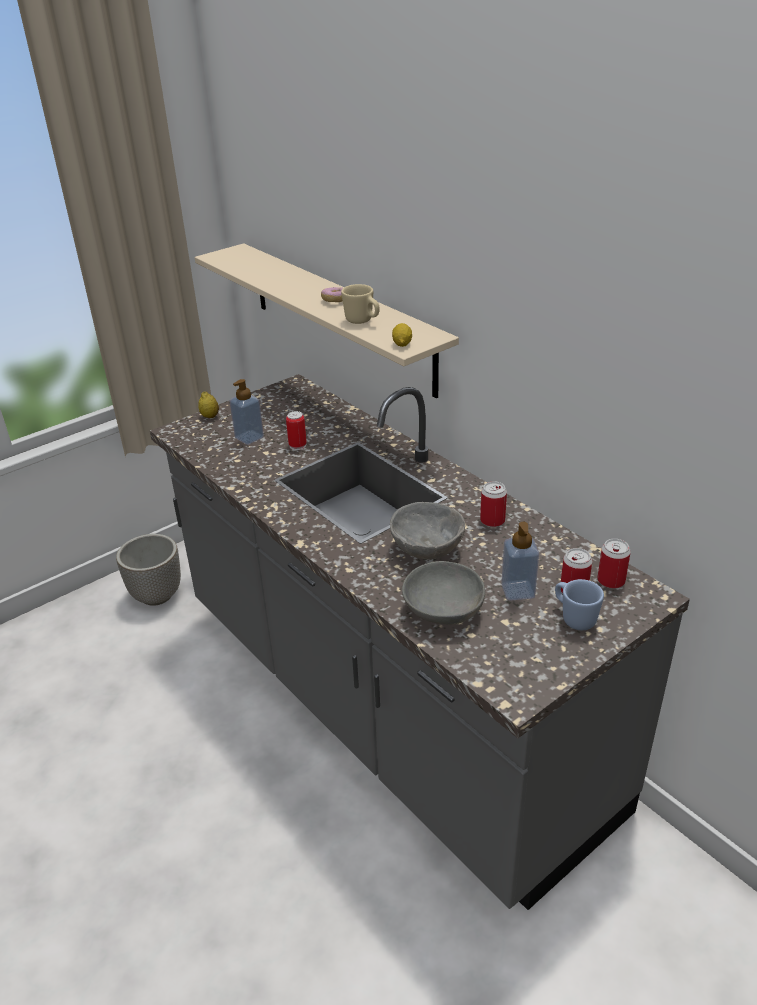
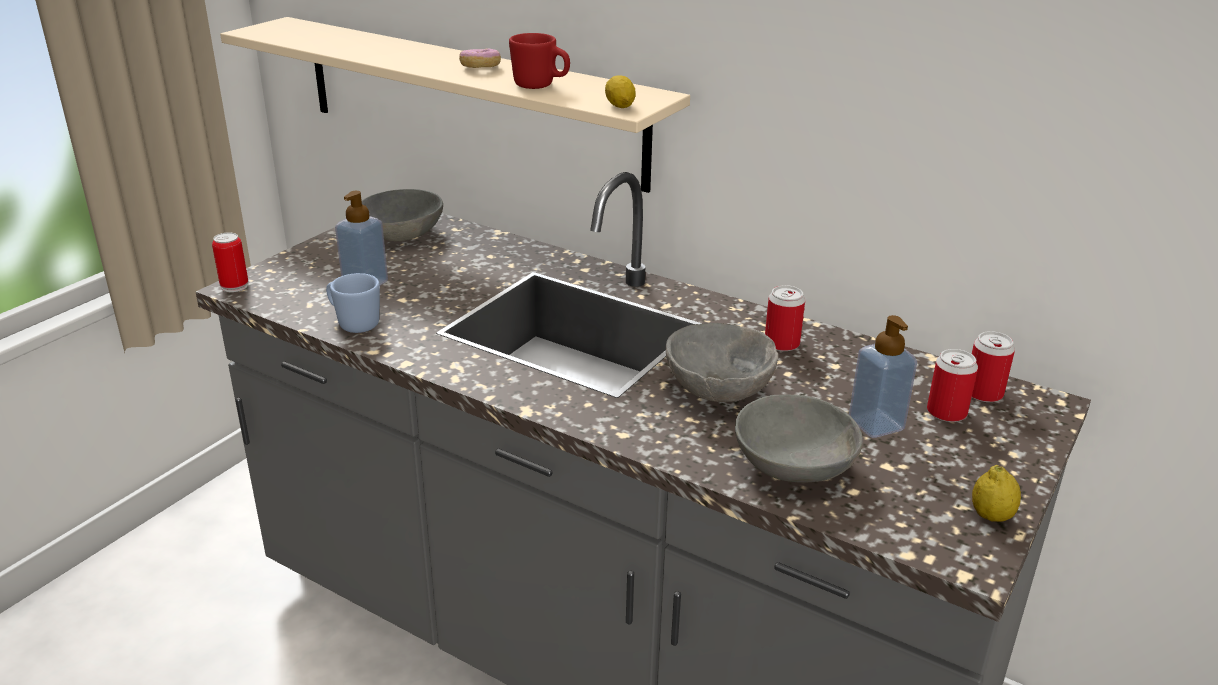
camera: 20 degrees left, 5 degrees down
planter [116,534,181,606] -> none
lemon [198,392,219,418] -> lemon moved to [972,465,1021,522]
can [286,411,307,450] -> can moved to [212,232,248,292]
beige mug [341,284,380,324] -> red mug [509,33,570,89]
blue mug [555,579,604,630] -> blue mug moved to [326,273,380,333]
none -> grey bowl [362,189,443,241]

